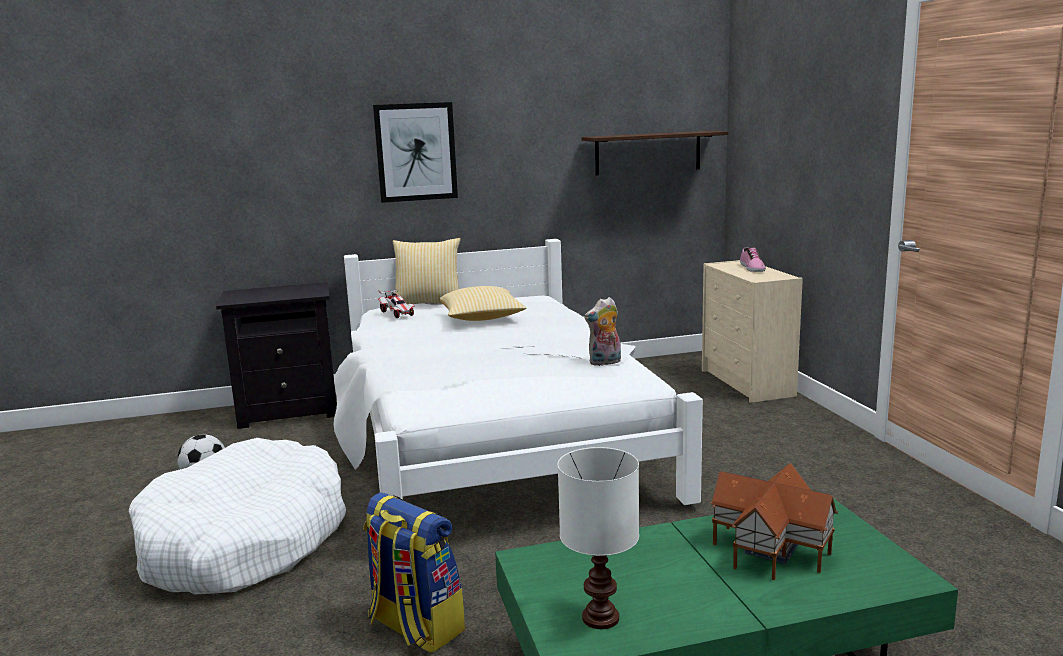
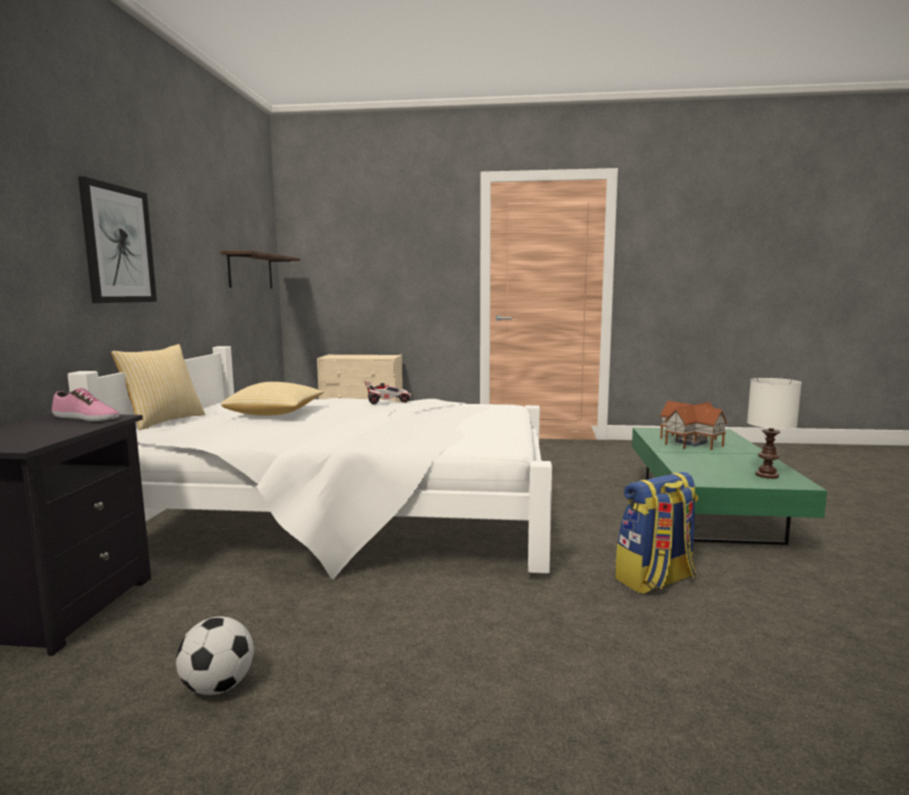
camera: 70 degrees left, 5 degrees down
white dog bed [129,438,346,594] -> none
toy car [378,288,415,318] -> toy car moved to [364,381,412,404]
plush toy [584,297,621,366] -> none
shoe [740,247,766,272] -> shoe moved to [52,388,119,421]

